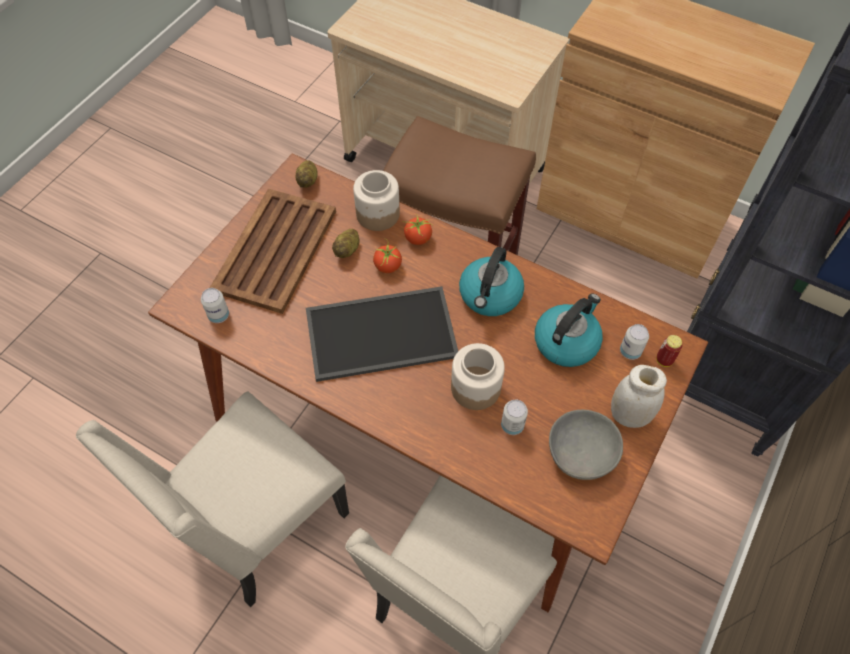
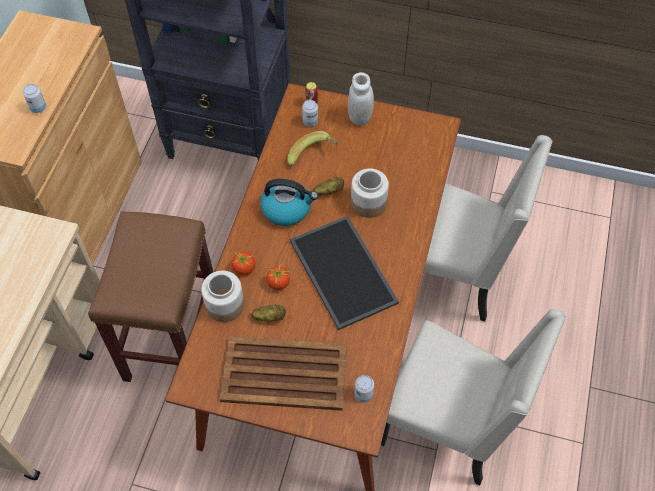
camera: 105 degrees left, 0 degrees up
potato [295,160,318,188] -> potato moved to [313,177,344,196]
can [501,400,528,435] -> can moved to [23,84,46,113]
kettle [535,293,603,367] -> banana [287,131,339,167]
grey bowl [549,410,623,480] -> none

